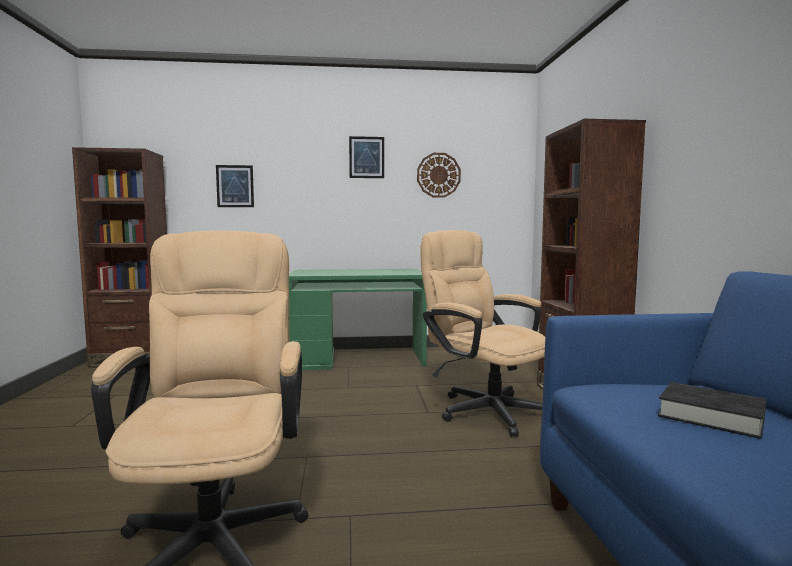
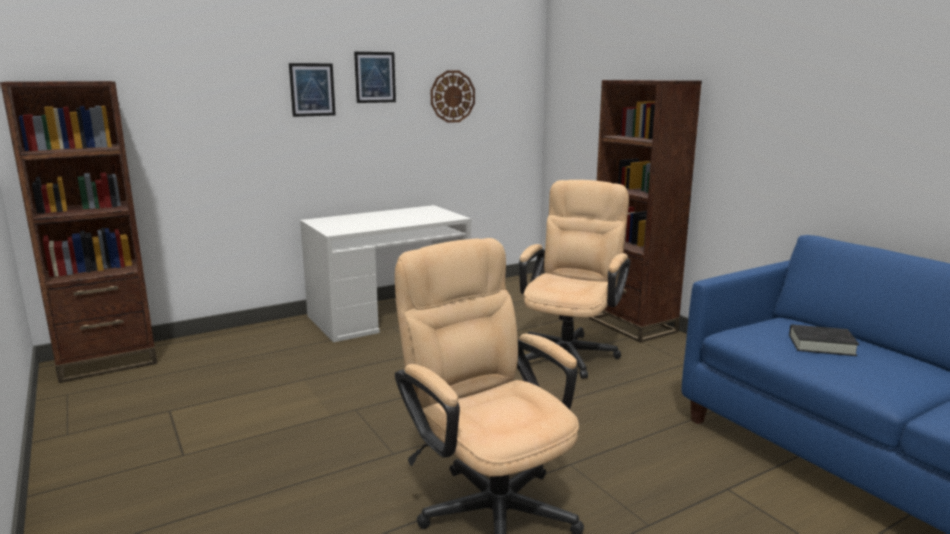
camera: 25 degrees left, 10 degrees up
picture [216,165,254,207] -> picture moved to [289,63,336,117]
green desk [289,269,427,370] -> white desk [300,205,471,342]
beige office chair [420,230,545,437] -> beige office chair turned 90 degrees clockwise [519,180,631,379]

